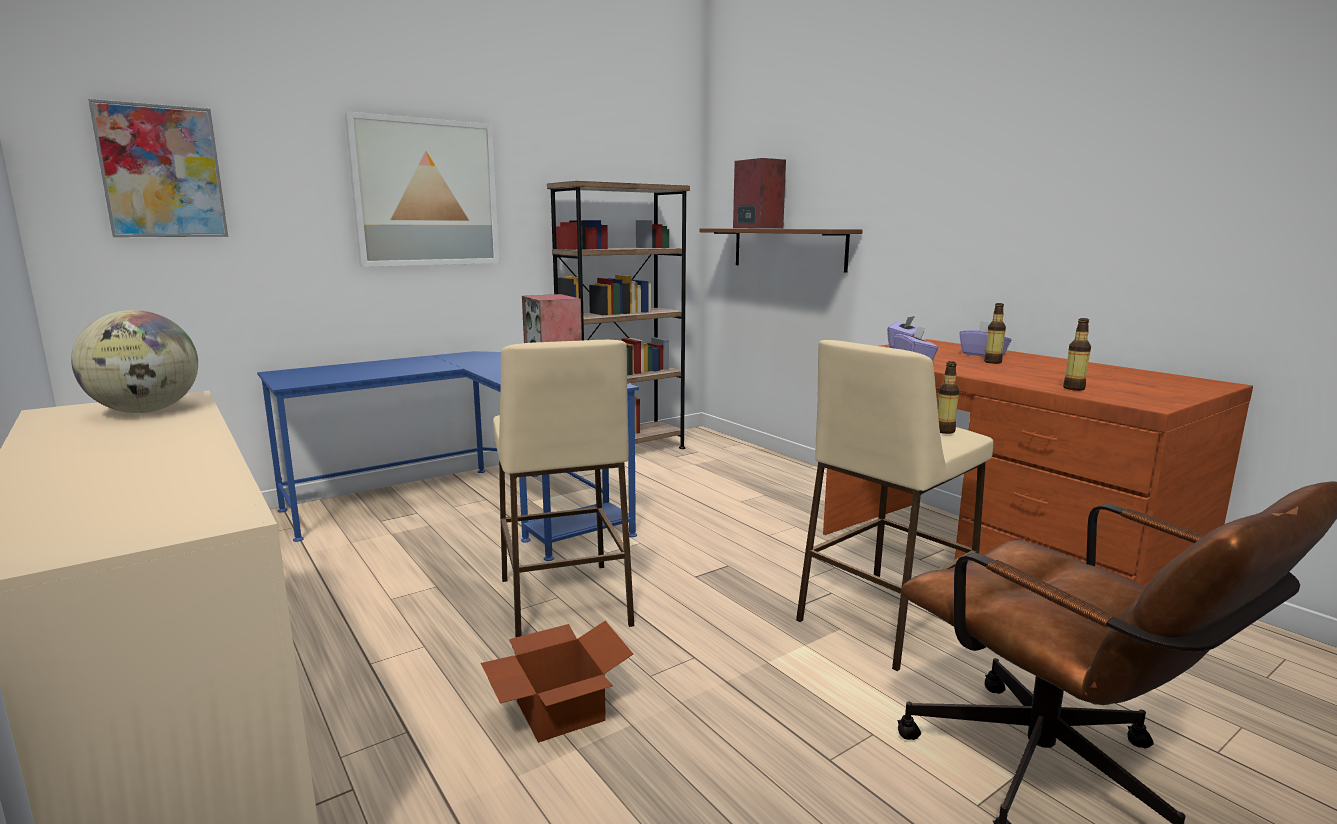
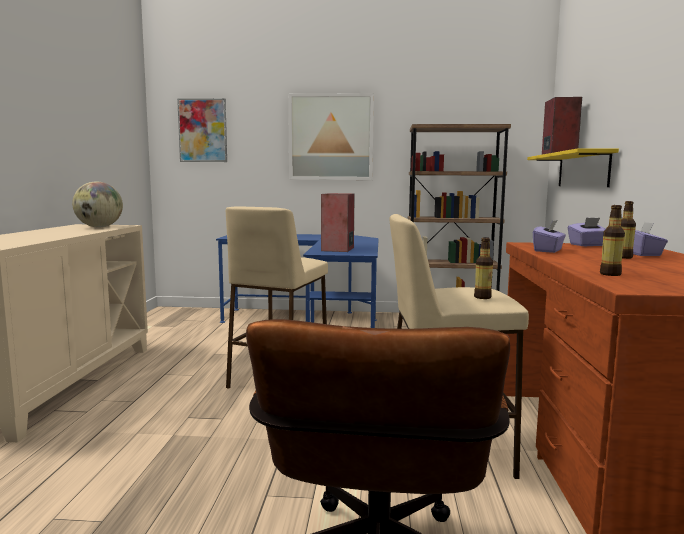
camera: 40 degrees right, 5 degrees down
cardboard box [481,621,633,743] -> none
brown shelf [699,228,863,273] -> yellow shelf [527,148,619,187]

